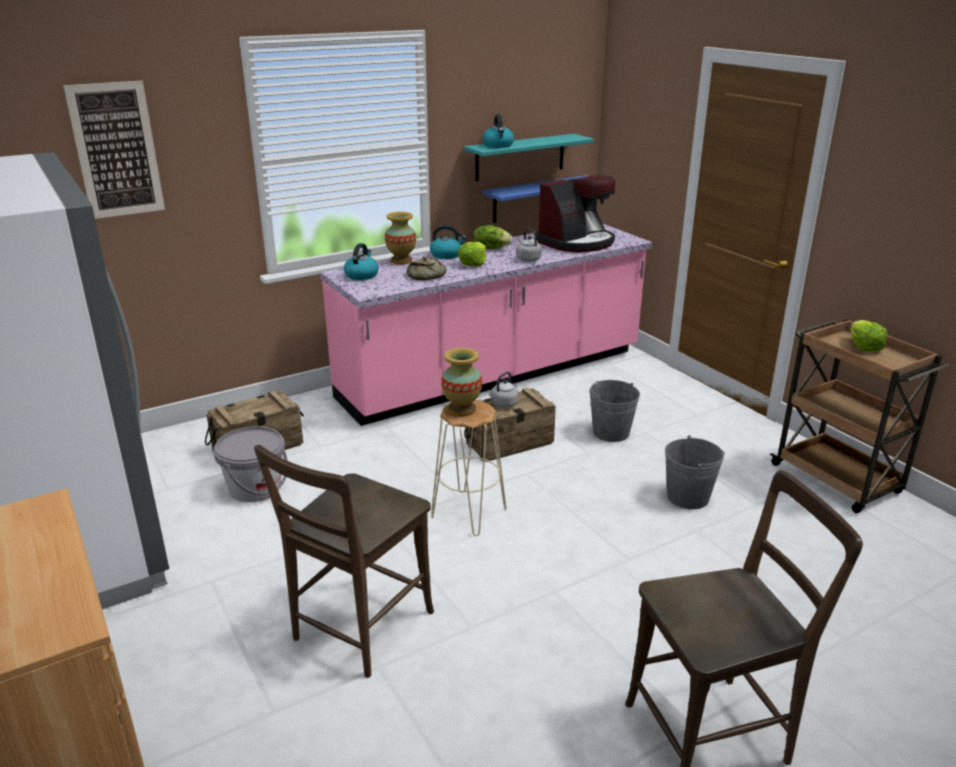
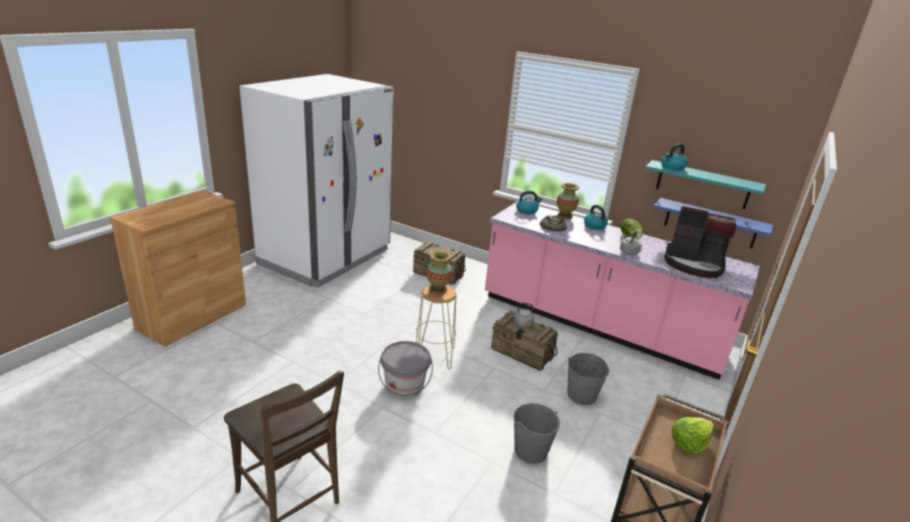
camera: 60 degrees right, 0 degrees up
picture [63,81,165,219] -> none
grey bucket [213,426,288,502] -> grey bucket moved to [378,341,433,398]
brown chair [254,445,434,678] -> none
lettuce [458,242,486,267] -> none

